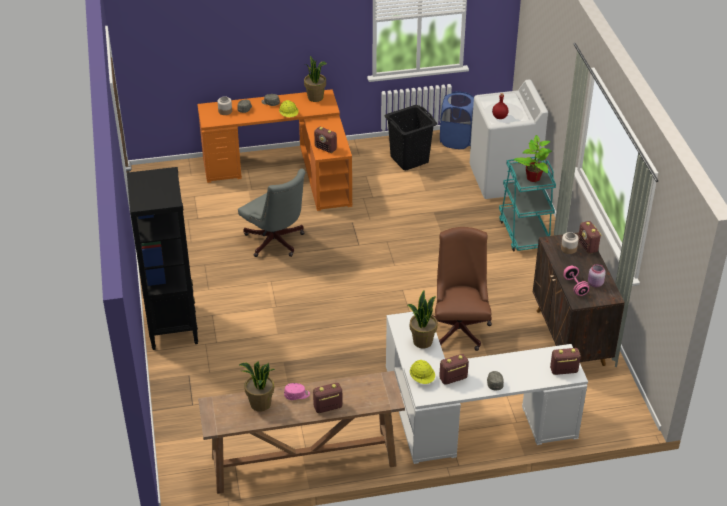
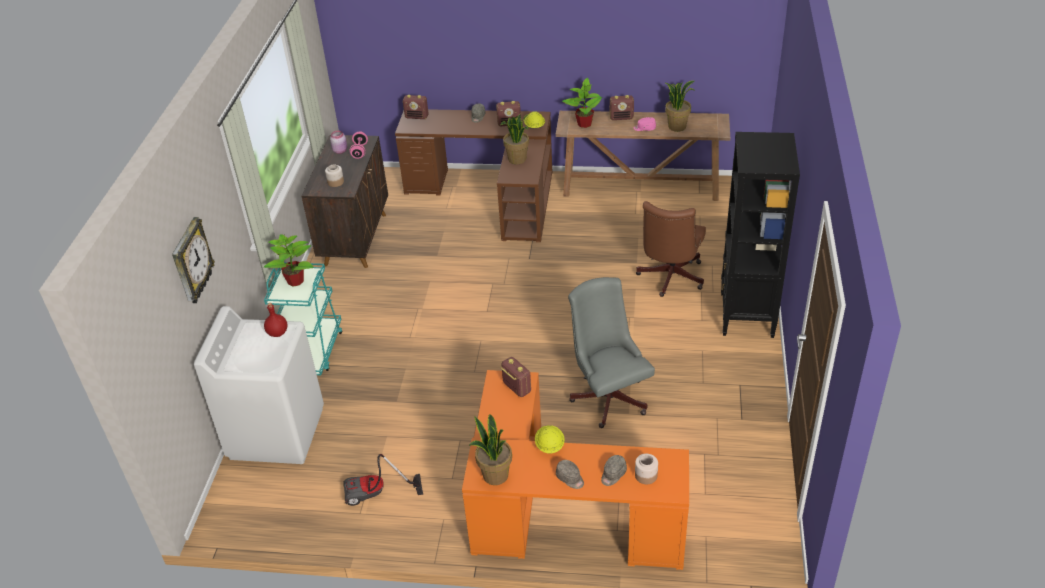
camera: 160 degrees left, 0 degrees up
black laundry basket [385,105,437,170] -> vacuum cleaner [343,454,423,506]
white desk [386,312,588,464] -> brown desk [395,109,552,242]
brown office chair [434,227,492,351] -> brown office chair moved to [636,201,706,297]
blue laundry basket [440,91,474,149] -> none
radio [578,221,602,254] -> none
none -> wall clock [172,217,215,303]
none -> potted plant [562,78,602,128]

